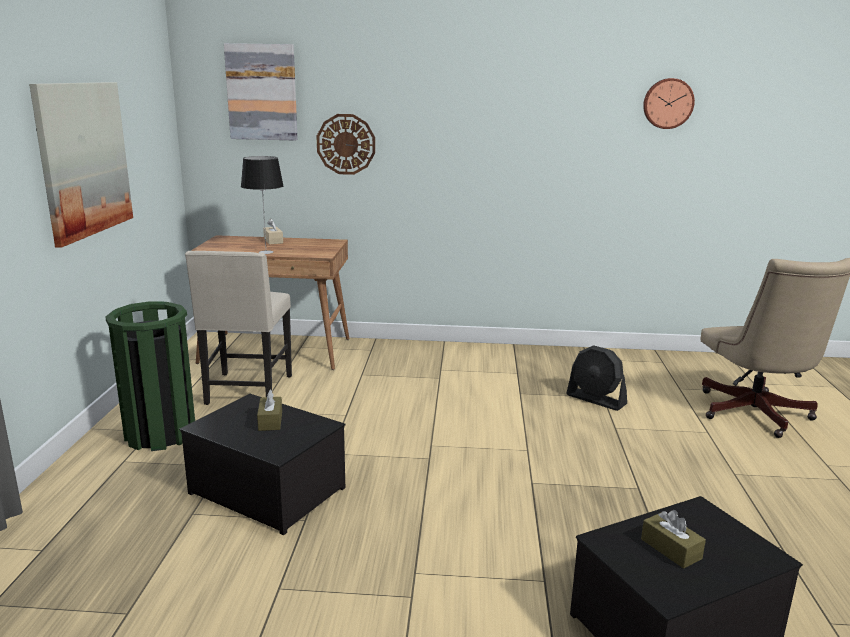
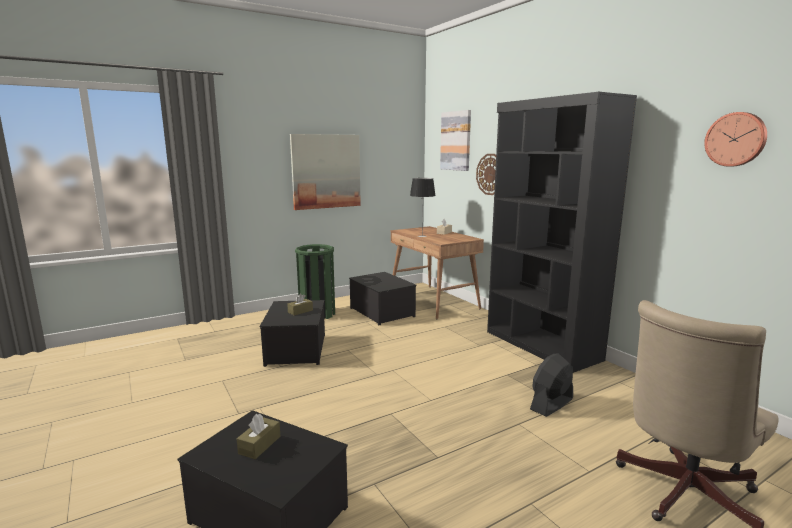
camera: 55 degrees right, 5 degrees down
beige chair [185,251,292,405] -> storage box [349,272,416,325]
black fan [566,345,627,411] -> black fan turned 45 degrees clockwise [530,353,573,417]
none -> black bookcase [487,92,637,373]

